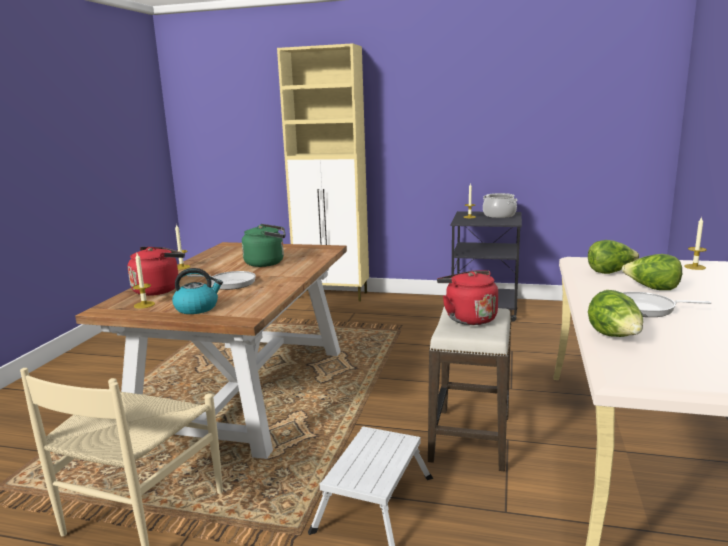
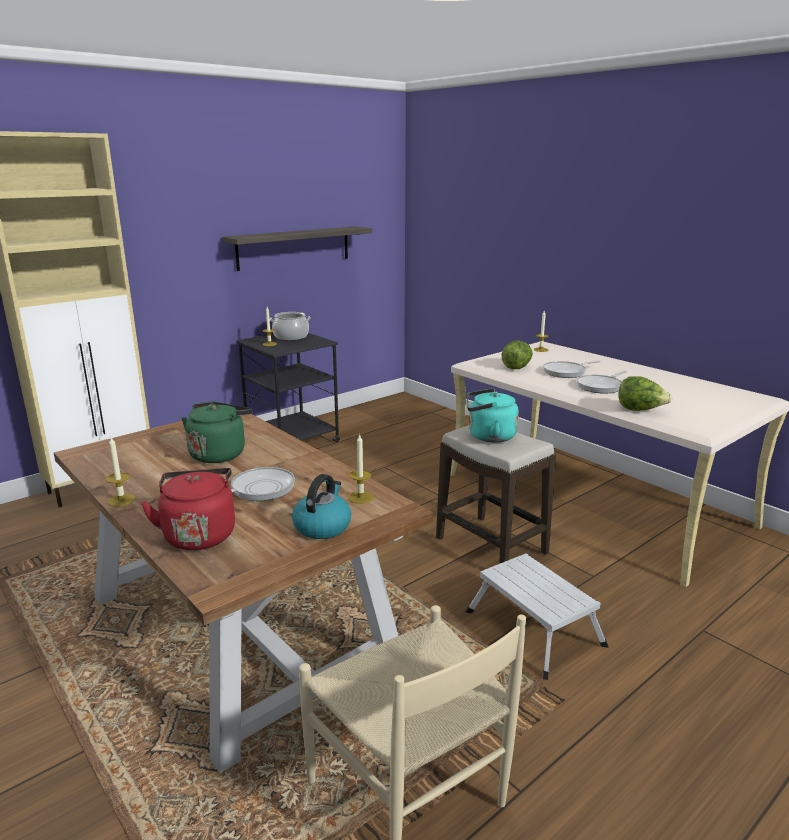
camera: 55 degrees left, 5 degrees up
candle [133,253,155,308] -> candle moved to [348,434,374,504]
red kettle [437,271,498,325] -> turquoise kettle [467,388,519,443]
lettuce [622,254,682,290] -> frying pan [543,361,601,378]
none -> shelf [222,226,372,271]

